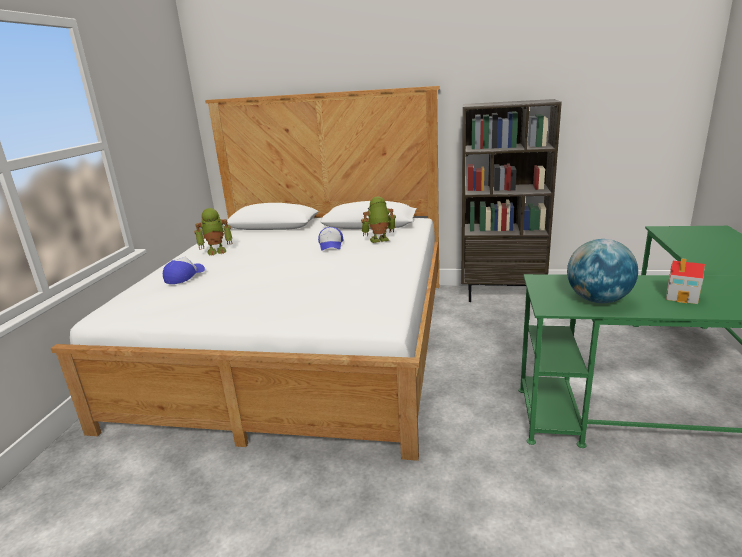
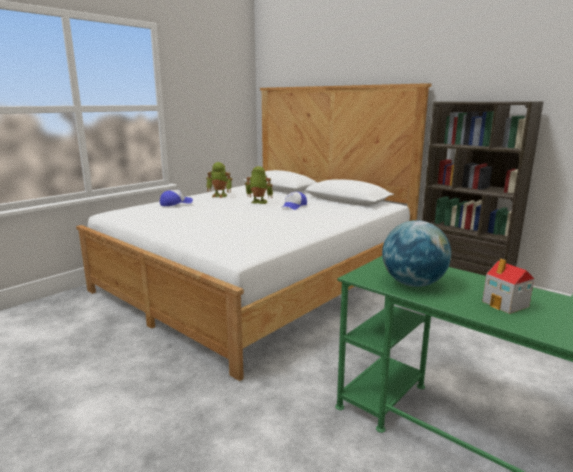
camera: 30 degrees right, 5 degrees down
toy robot [361,196,396,243] -> toy robot moved to [245,166,273,204]

